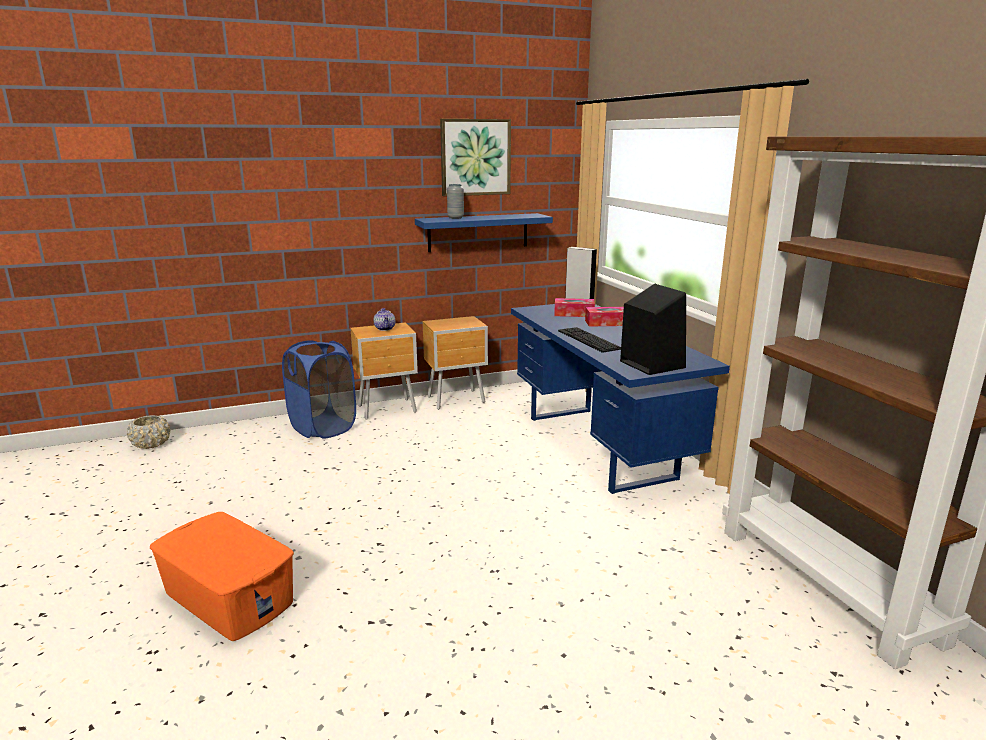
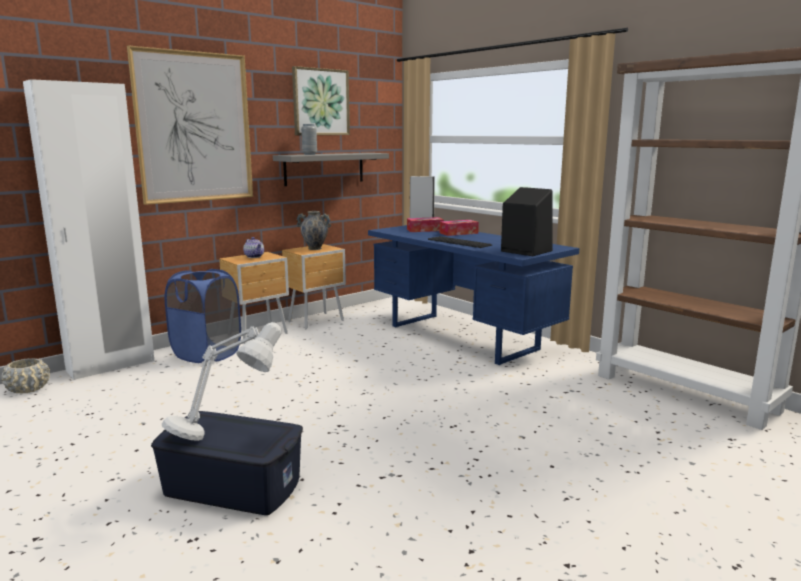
camera: 20 degrees left, 5 degrees down
orange storage box [150,512,294,641] -> blue storage box [151,411,303,515]
blue shelf [415,213,553,252] -> grey shelf [273,153,389,186]
none -> white wardrobe [23,79,154,380]
none -> picture [127,45,253,205]
none -> grey table lamp [162,322,281,441]
none -> vase [297,211,331,250]

